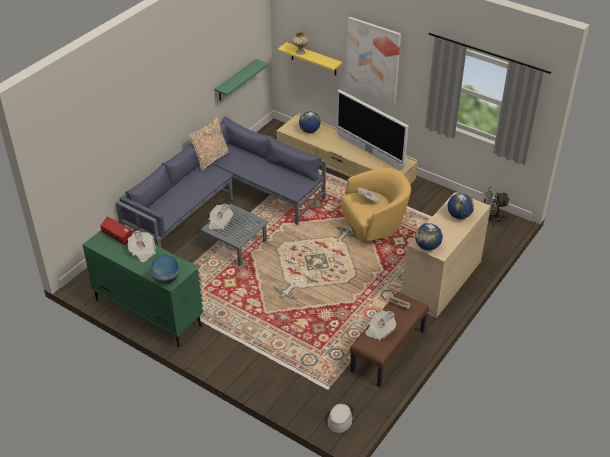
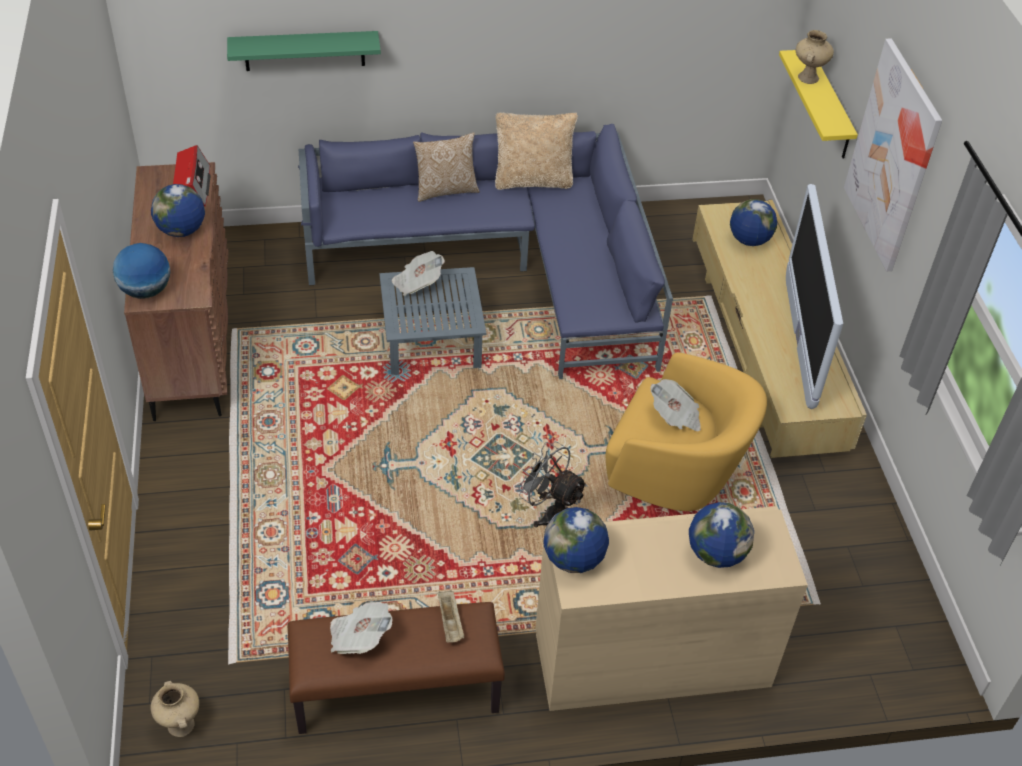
camera: 45 degrees right, 5 degrees up
green dresser [82,230,204,347] -> brown dresser [124,162,229,421]
newspaper [128,230,156,262] -> globe [151,184,205,237]
green shelf [214,59,268,101] -> green shelf moved to [227,31,381,71]
grey hat [328,403,355,433] -> beige vase [150,681,199,737]
grey fan [481,186,509,226] -> grey fan moved to [517,441,588,527]
none -> pillow [413,132,480,202]

